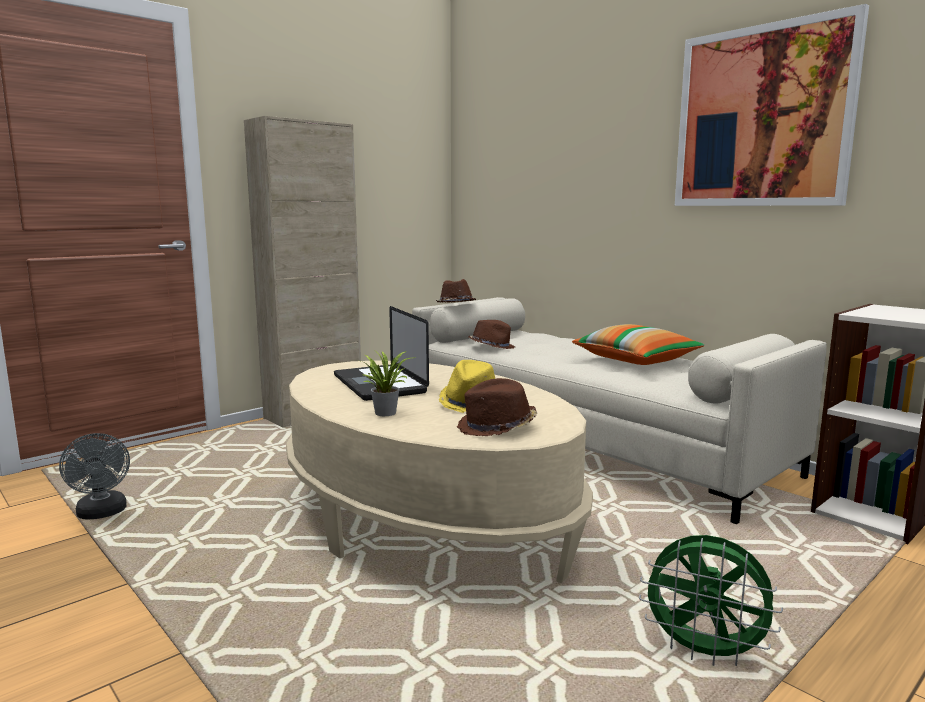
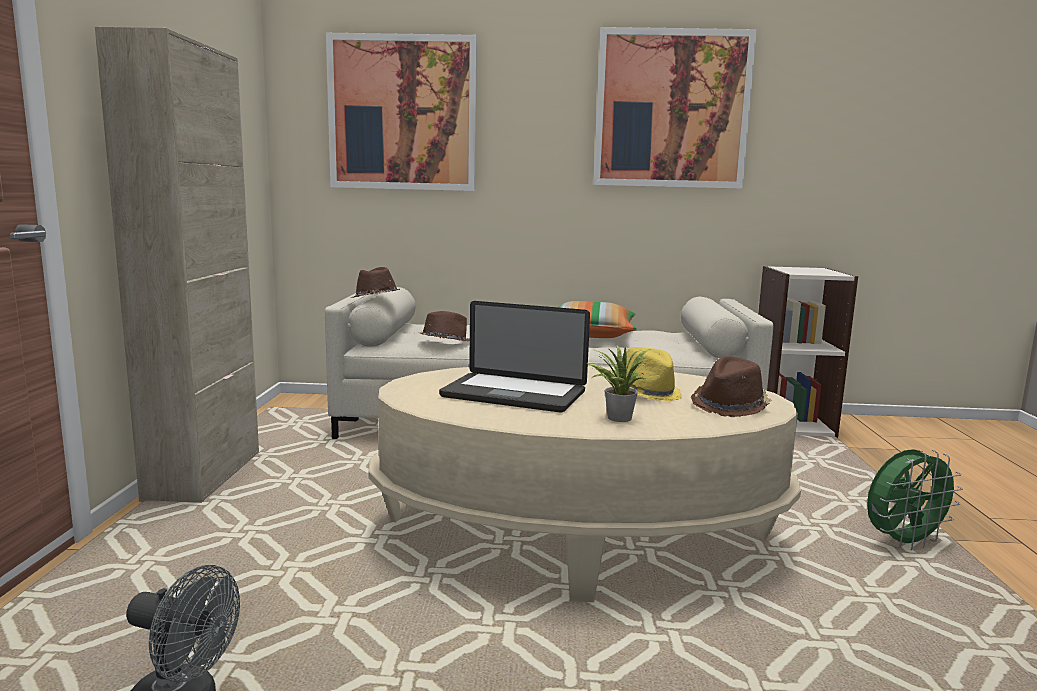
camera: 45 degrees left, 0 degrees up
none -> picture [326,33,477,191]

